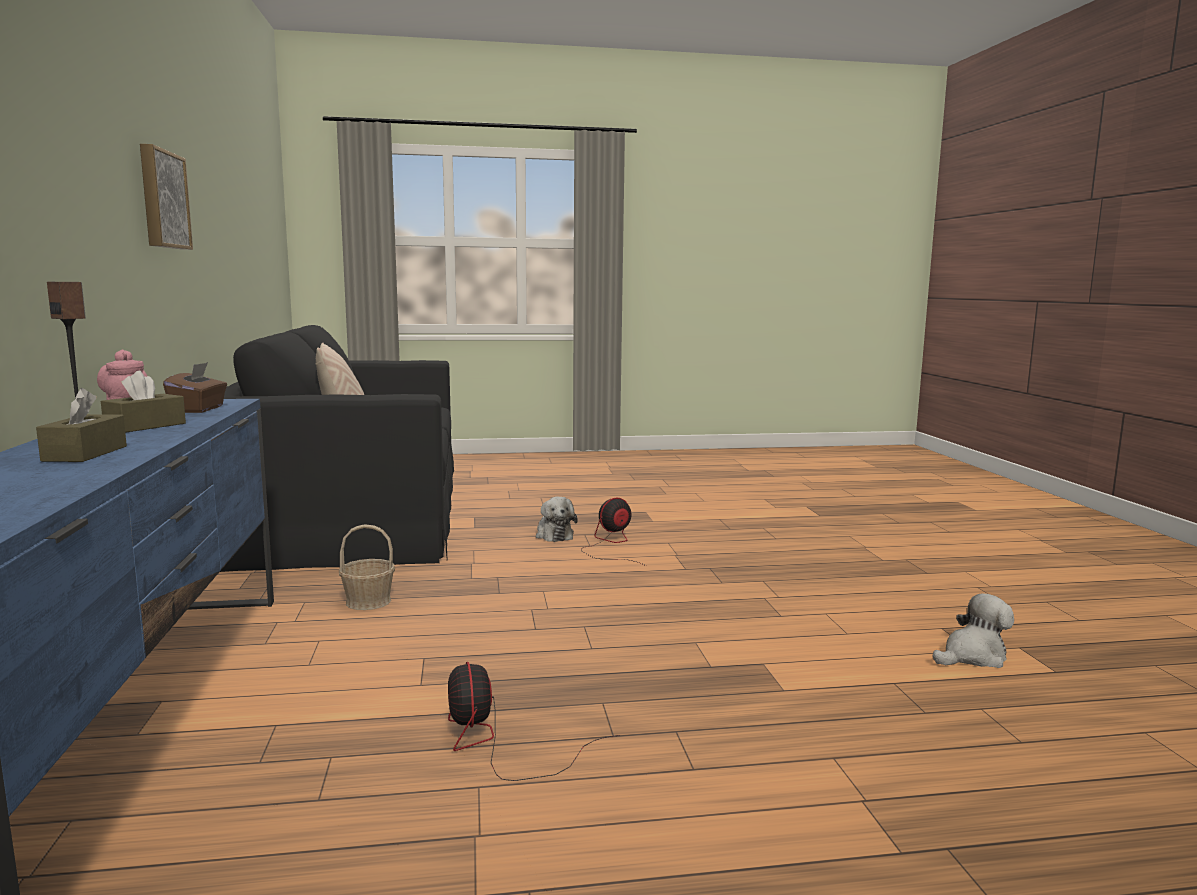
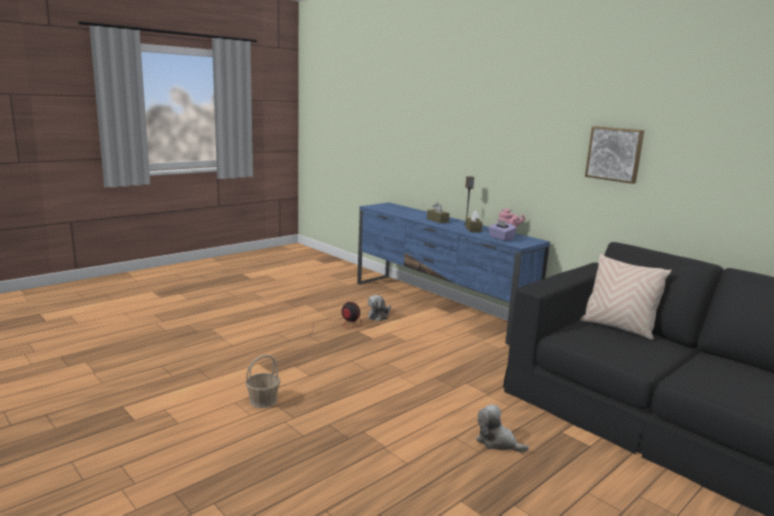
camera: 145 degrees right, 5 degrees up
brown tissue box [163,362,227,413] -> purple tissue box [488,219,517,241]
basket [339,524,395,610] -> basket moved to [246,355,280,408]
fan [581,498,646,566] -> none
plush toy [933,593,1014,668] -> plush toy moved to [368,295,391,321]

